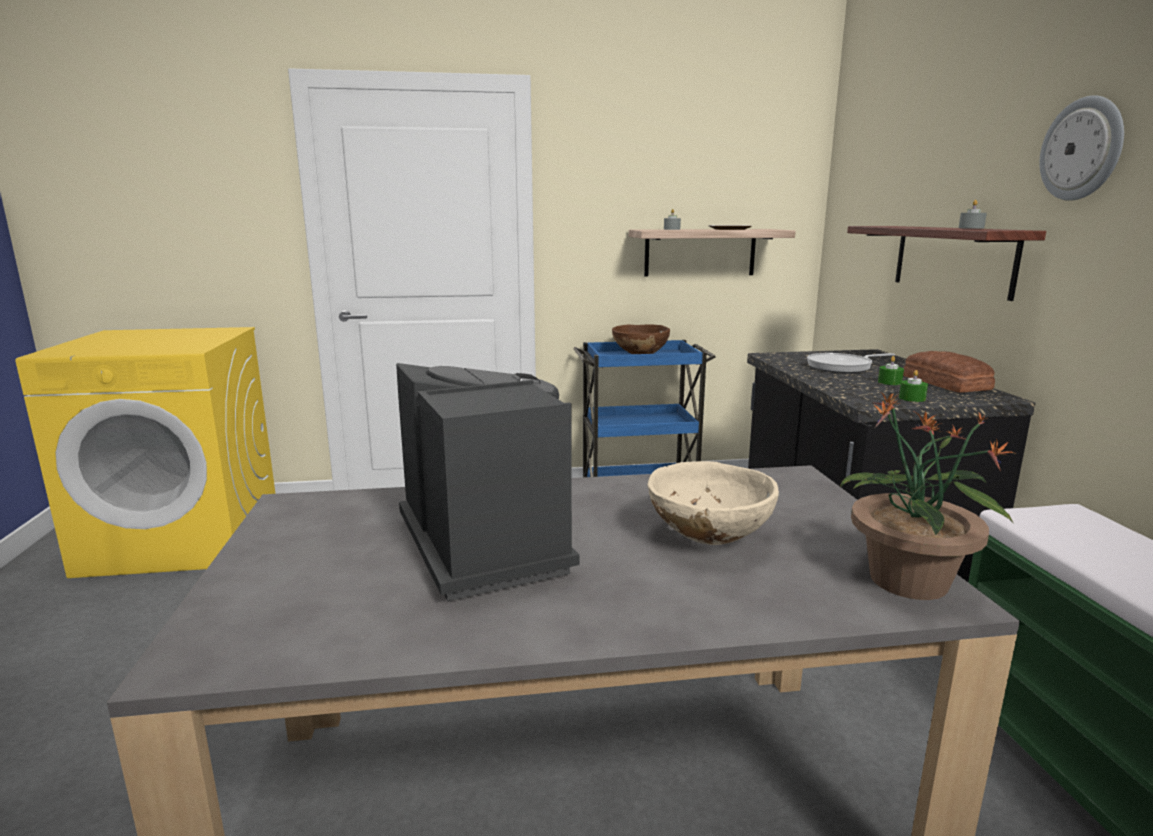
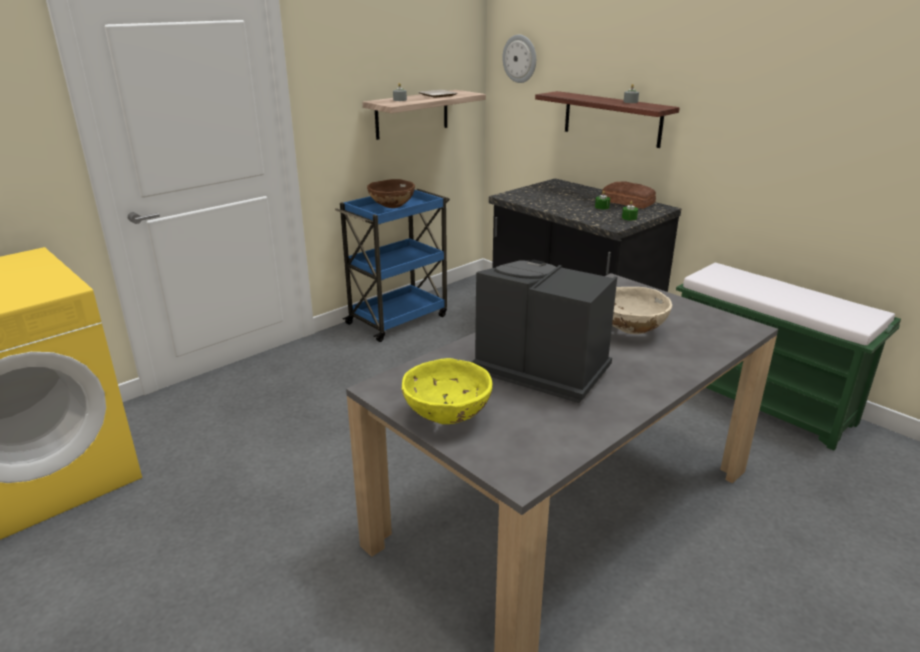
camera: 35 degrees left, 10 degrees up
frying pan [807,353,895,373] -> none
potted plant [840,393,1016,600] -> none
wall clock [1039,95,1124,201] -> wall clock moved to [502,35,536,83]
none -> yellow bowl [402,358,492,424]

